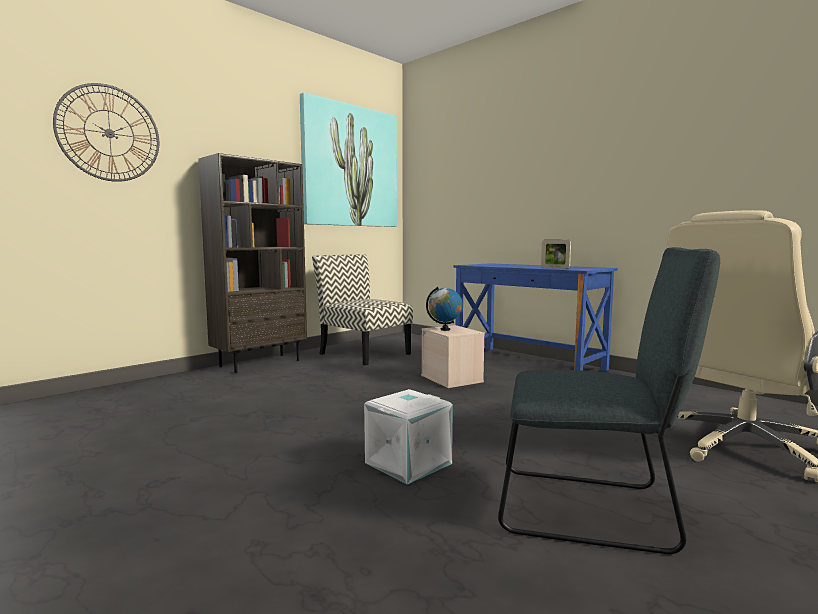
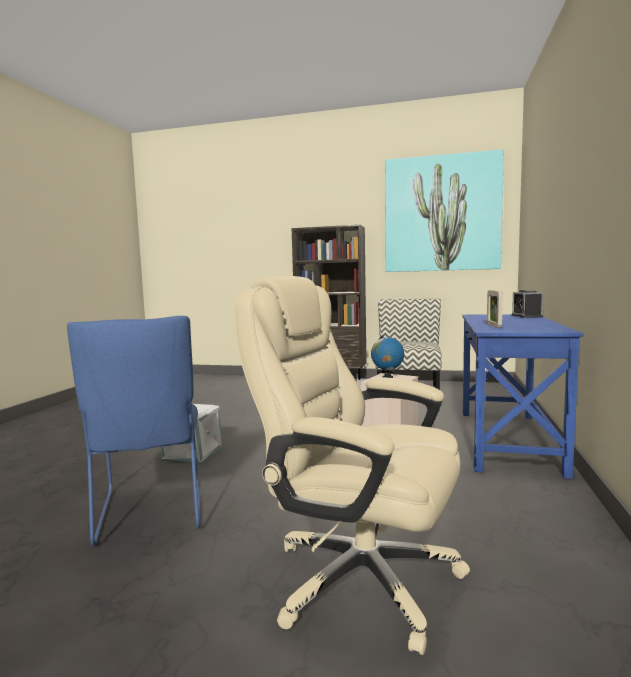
camera: 60 degrees right, 0 degrees up
wall clock [53,83,159,182] -> none
grey chair [498,247,720,554] -> blue chair [67,316,200,546]
none -> alarm clock [512,289,543,318]

